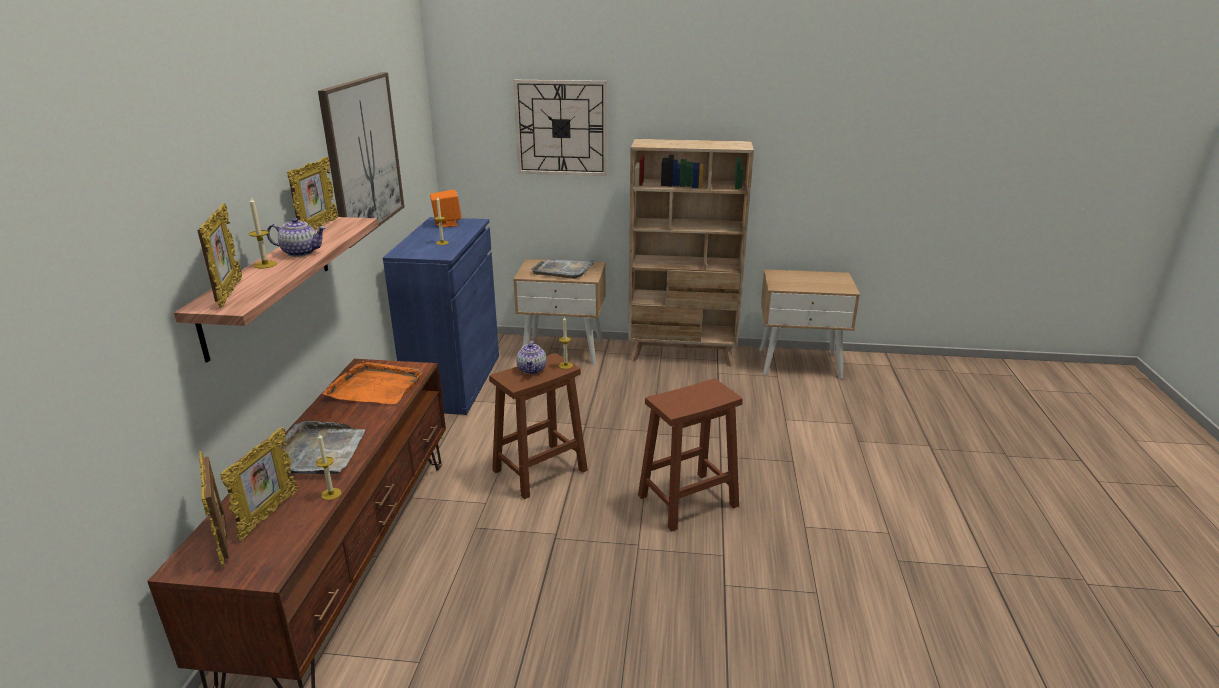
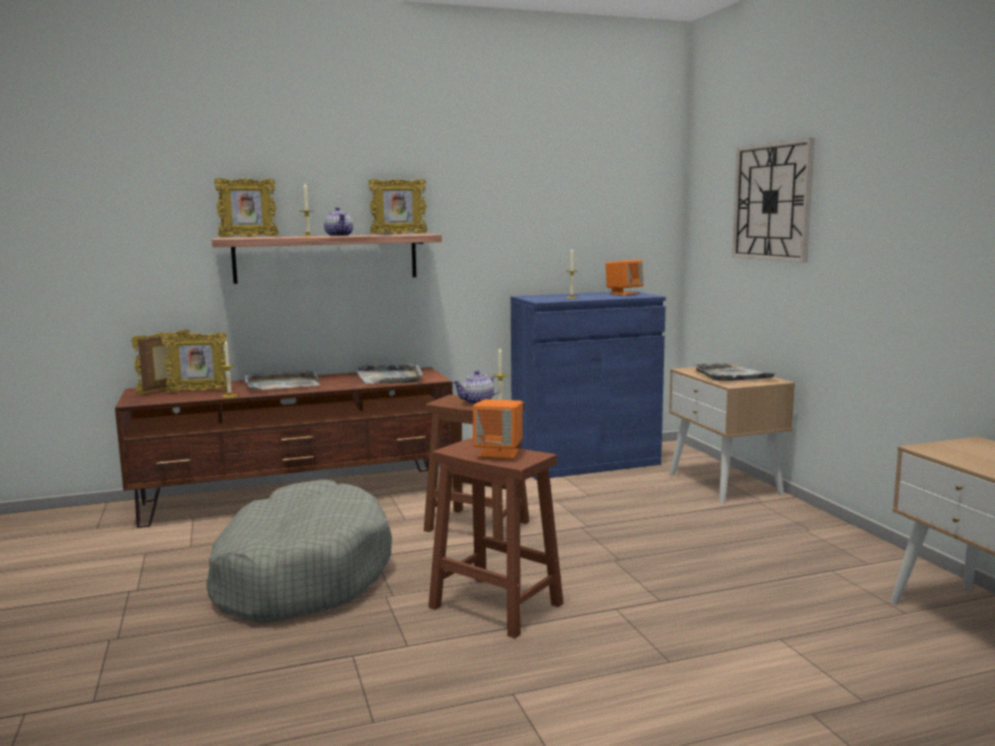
camera: 65 degrees right, 15 degrees down
picture [318,73,404,248] -> none
orange tray [323,361,422,404] -> grey tray [356,363,423,384]
beige bookcase [628,139,754,367] -> none
none -> grey dog bed [206,480,392,623]
none -> orange speaker [473,399,523,459]

